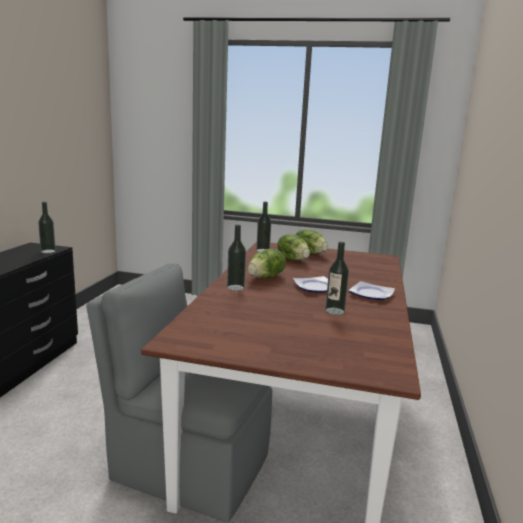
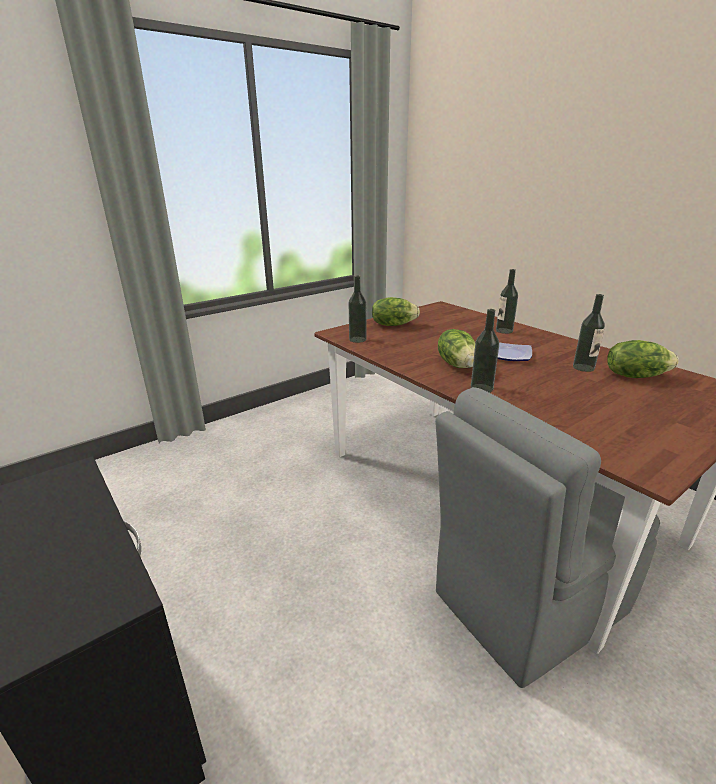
camera: 50 degrees left, 10 degrees up
bottle [38,202,56,253] -> bottle moved to [496,269,518,334]
lettuce [277,234,310,260] -> lettuce moved to [607,340,679,378]
plate [349,281,395,300] -> none

